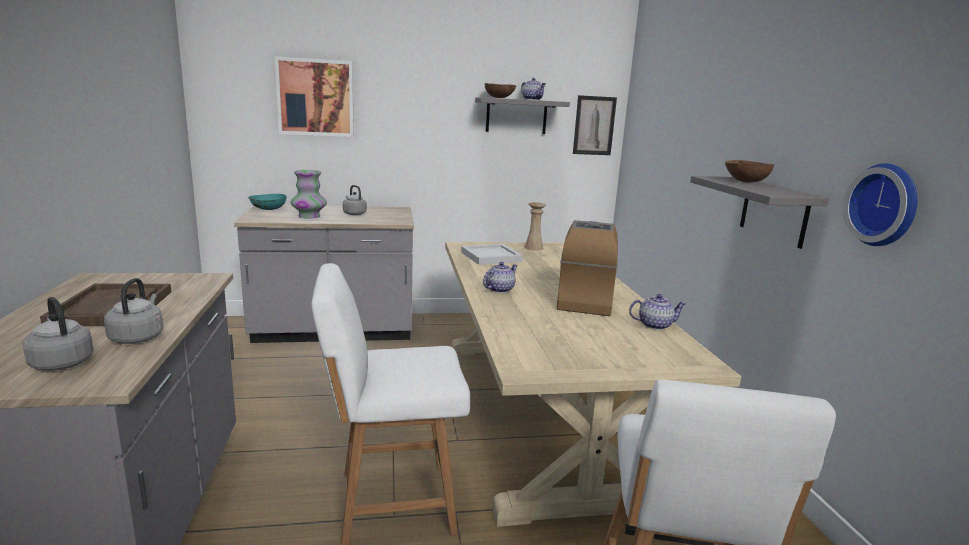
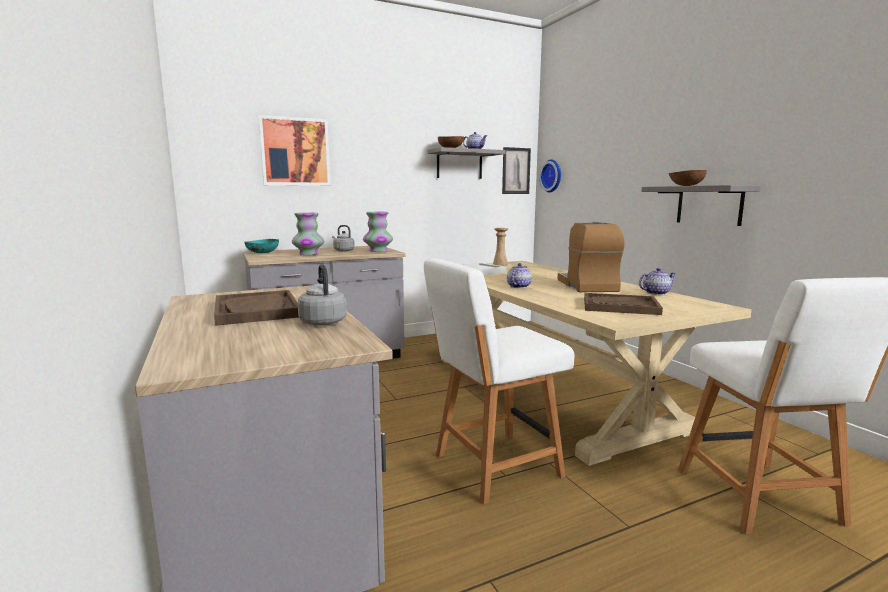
camera: 15 degrees left, 5 degrees down
grey kettle [23,297,94,371] -> none
wall clock [843,163,917,246] -> wall clock moved to [539,159,561,193]
none -> vase [363,212,393,252]
none -> brown tray [584,293,663,315]

